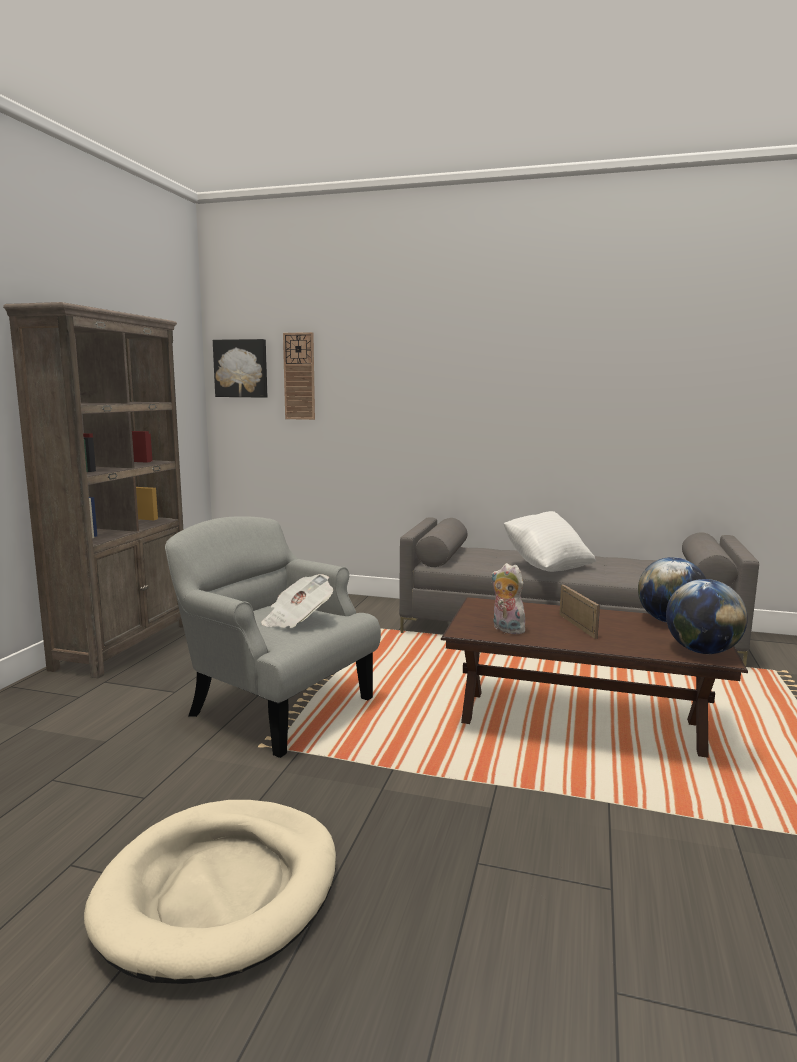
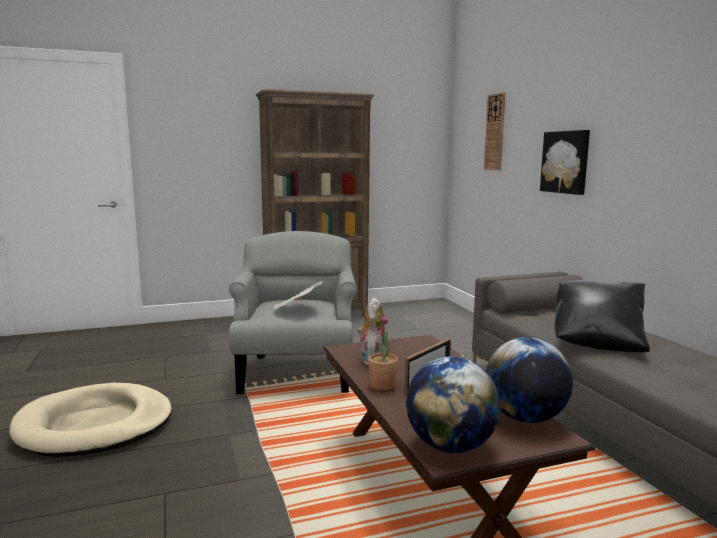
camera: 55 degrees right, 0 degrees up
picture [213,339,267,398] -> picture moved to [540,130,590,195]
white pillow [504,511,596,572] -> black pillow [555,280,650,353]
none -> potted plant [369,316,398,390]

